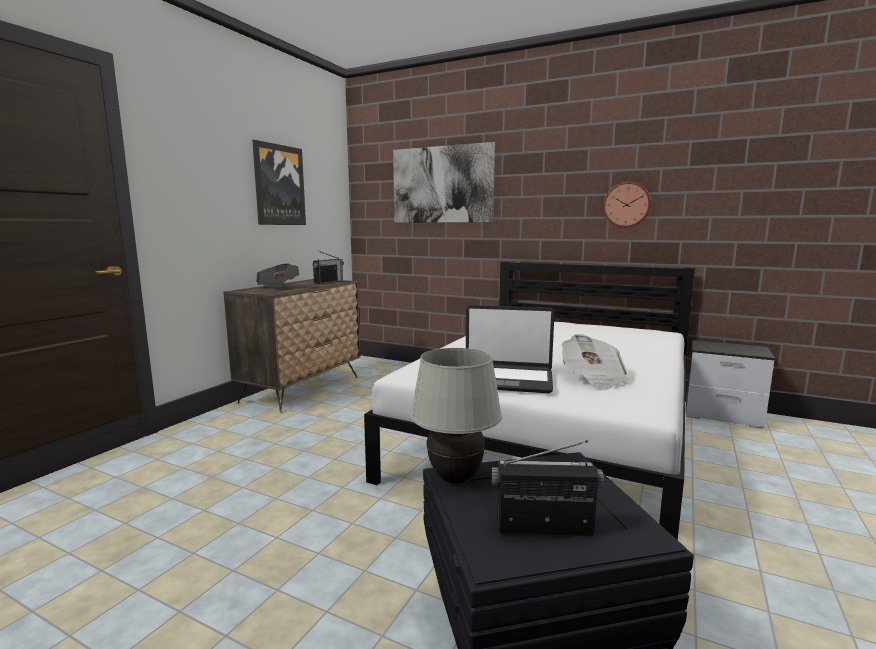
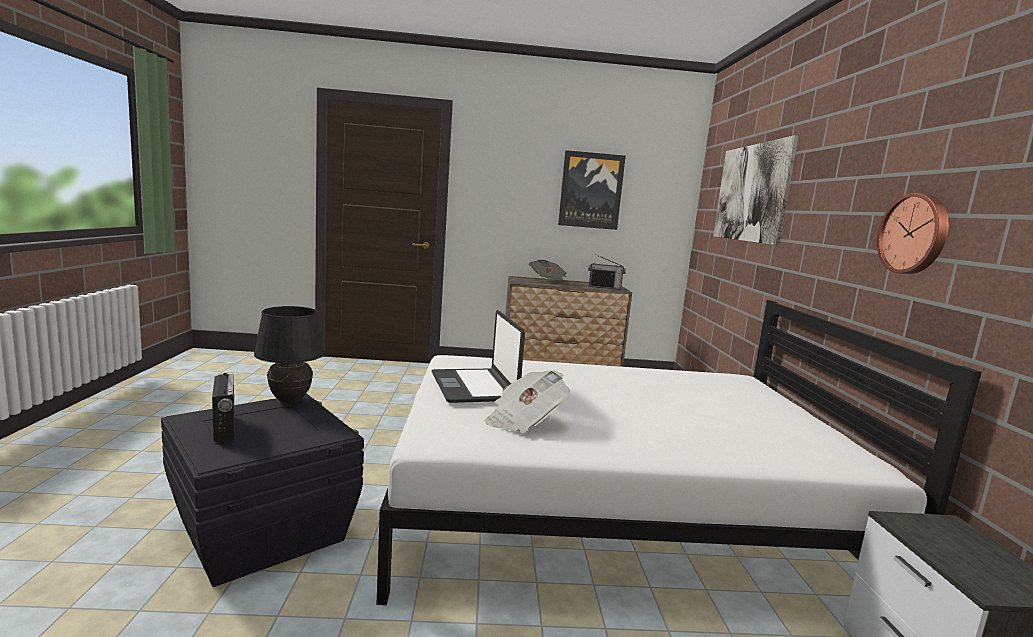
camera: 60 degrees right, 0 degrees up
white table lamp [411,348,502,484] -> black table lamp [254,306,325,403]

